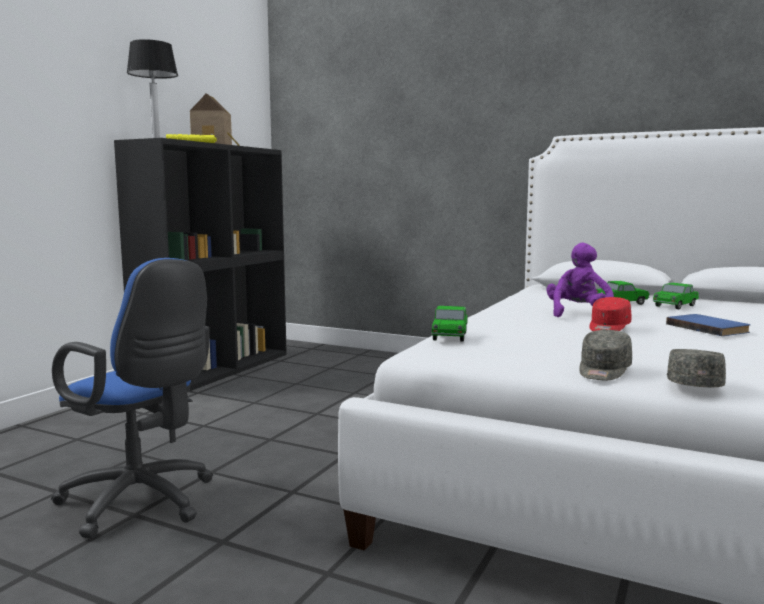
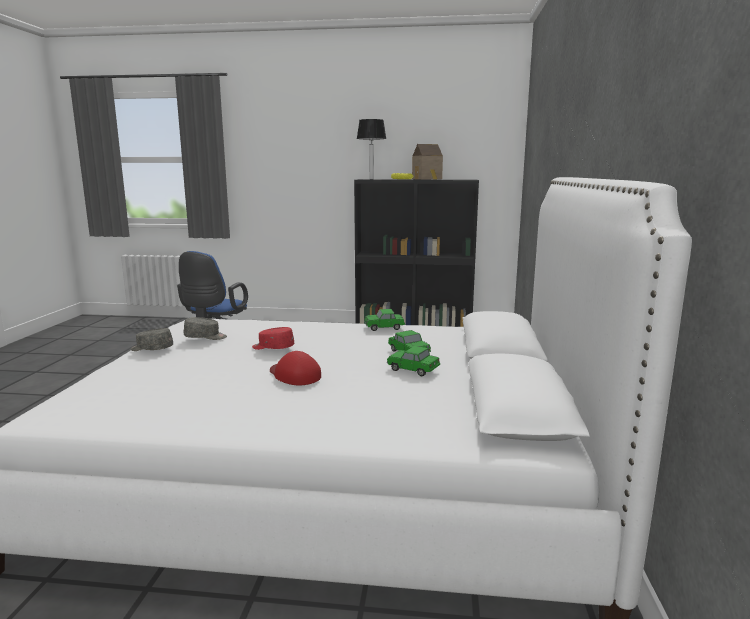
camera: 70 degrees right, 5 degrees up
toy car [432,306,467,342] -> toy car moved to [364,309,405,331]
purple plush toy [546,243,614,317] -> none
blue book [666,314,751,336] -> red cap [270,351,321,385]
grey cap [667,349,726,387] -> grey cap moved to [184,317,227,340]

